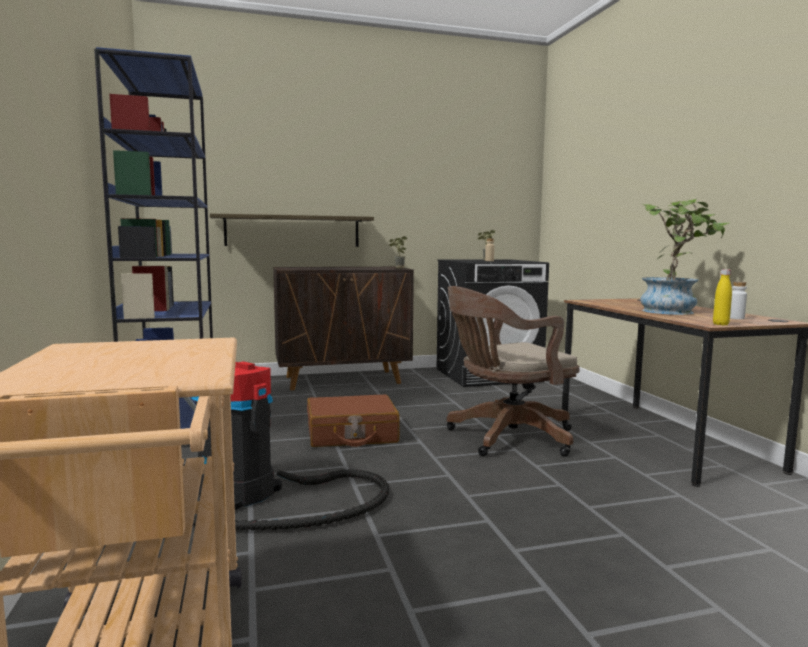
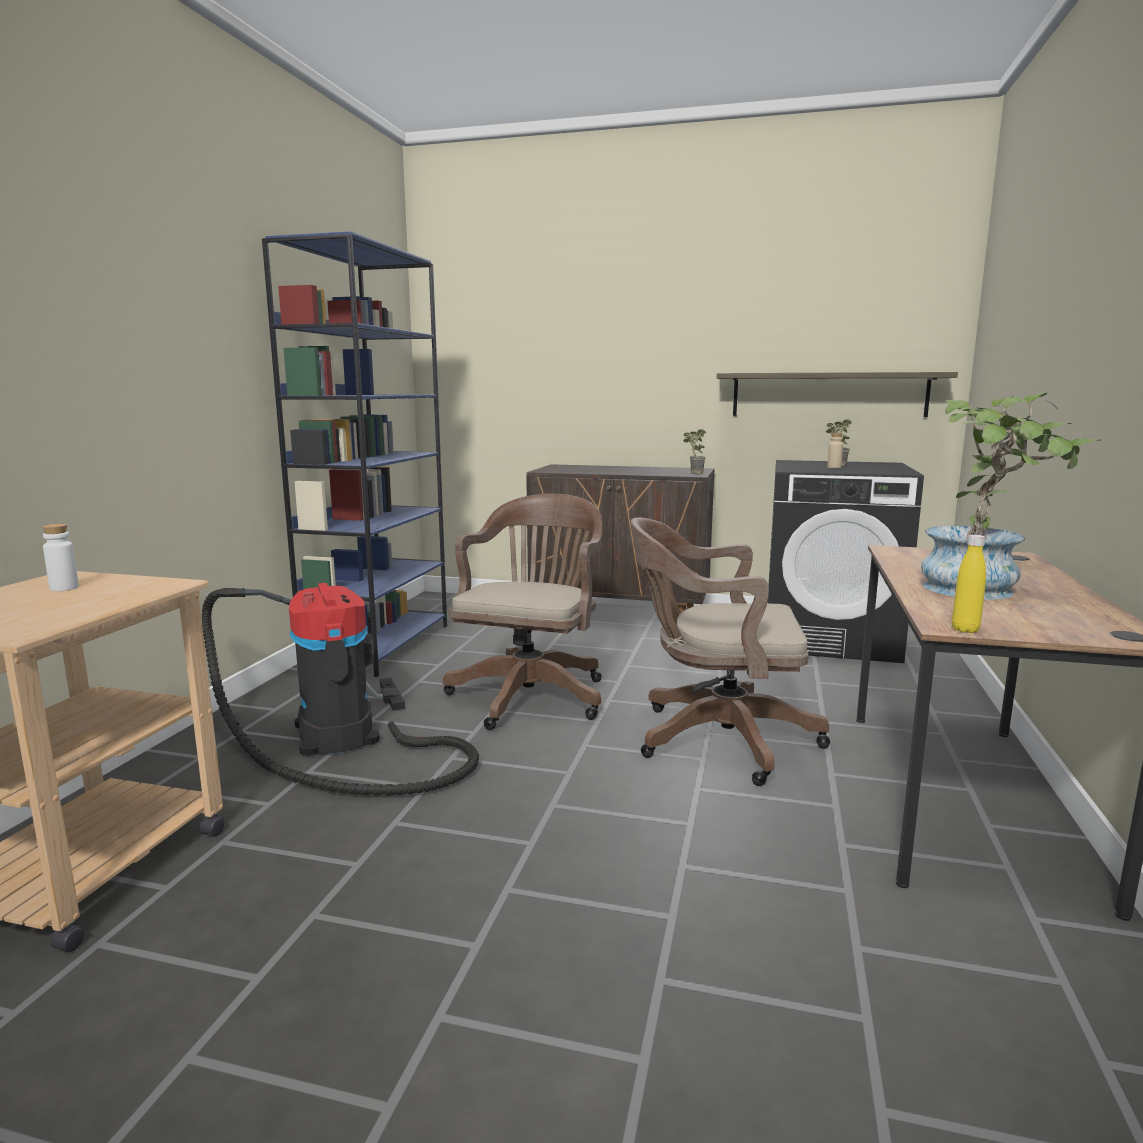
camera: 30 degrees right, 5 degrees up
shelf [210,213,374,247] -> shelf moved to [717,372,958,417]
brown suitcase [307,394,400,447] -> brown office chair [443,494,602,730]
white bottle [730,282,747,319] -> white bottle moved to [43,524,79,591]

